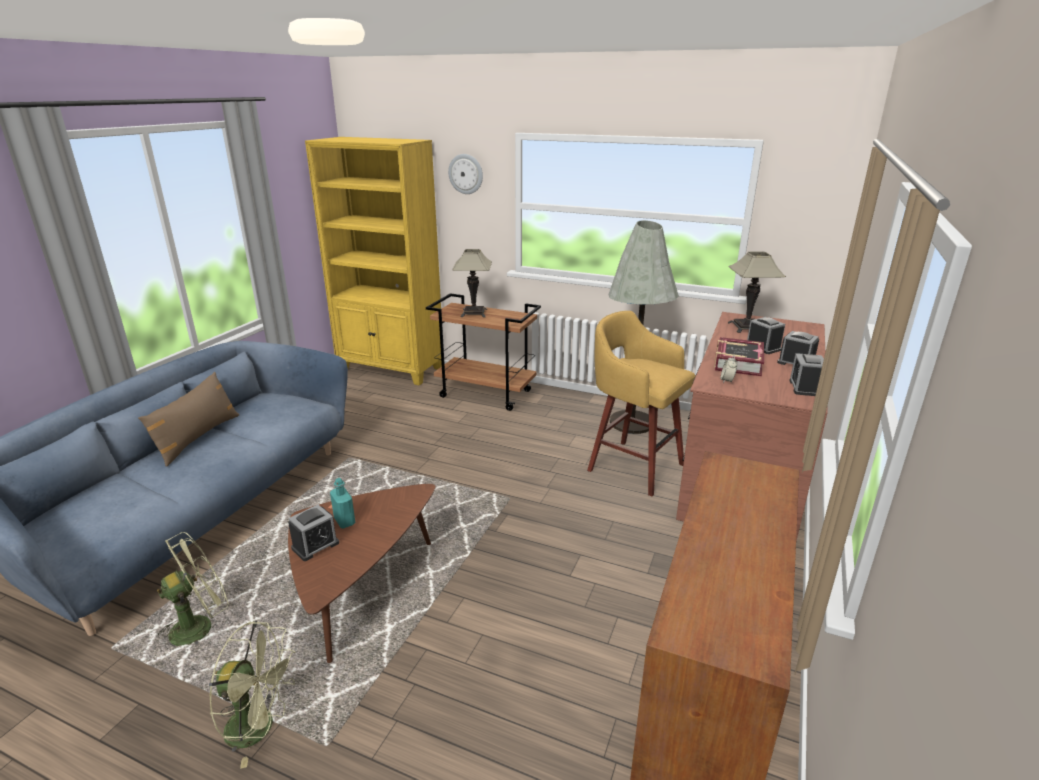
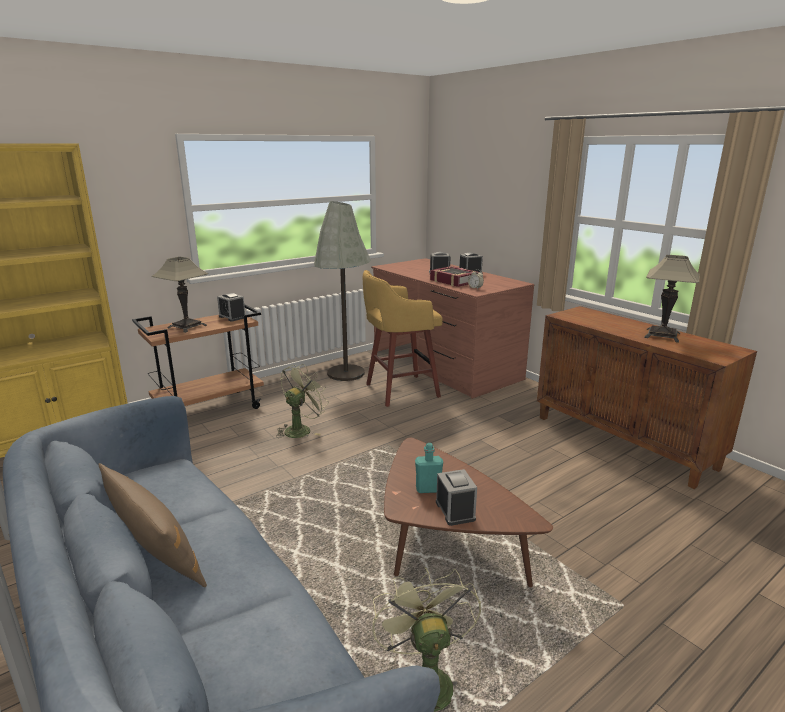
camera: 60 degrees left, 5 degrees down
green fan [209,621,295,769] -> green fan moved to [276,364,328,438]
wall clock [448,154,483,194] -> none
table lamp [728,251,786,333] -> table lamp moved to [644,255,700,343]
alarm clock [789,353,824,396] -> alarm clock moved to [217,293,245,321]

